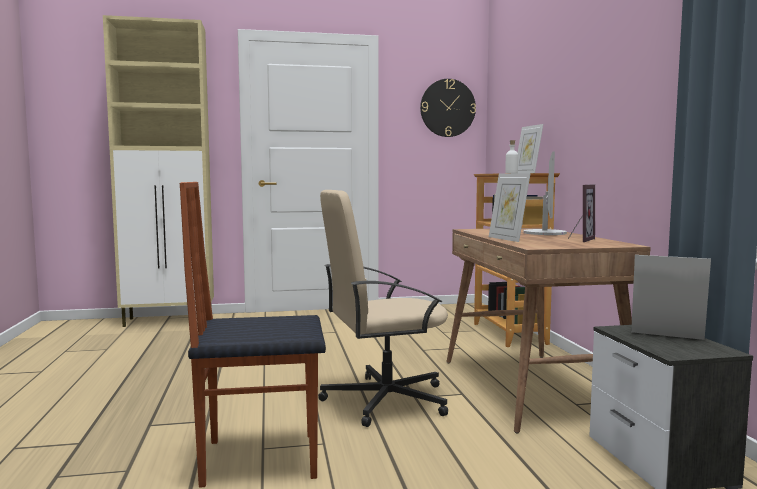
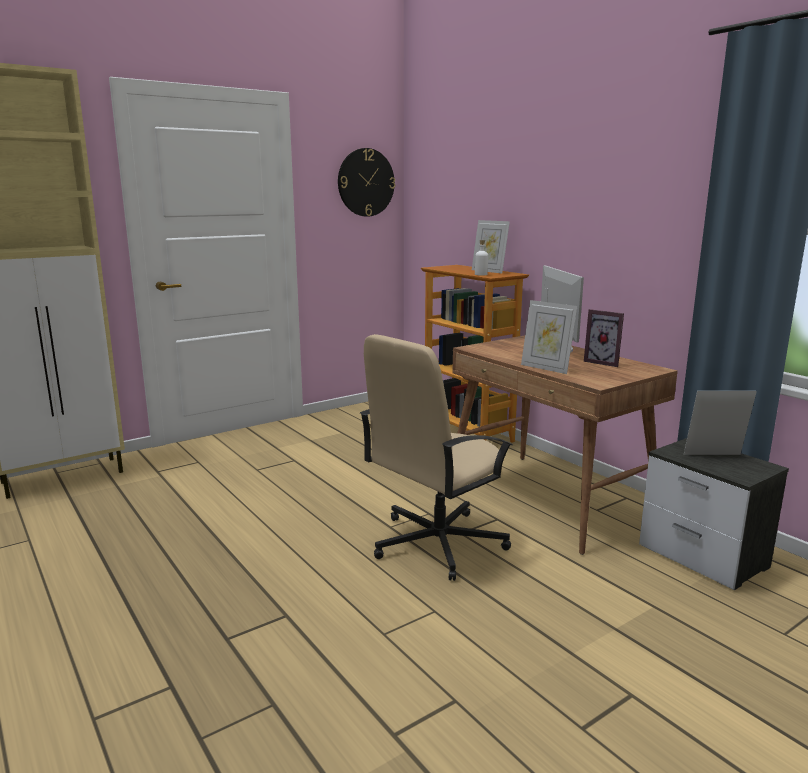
camera: 25 degrees left, 10 degrees up
chair [180,182,326,488] -> none
picture frame [568,184,595,242] -> picture frame turned 120 degrees clockwise [584,309,624,367]

